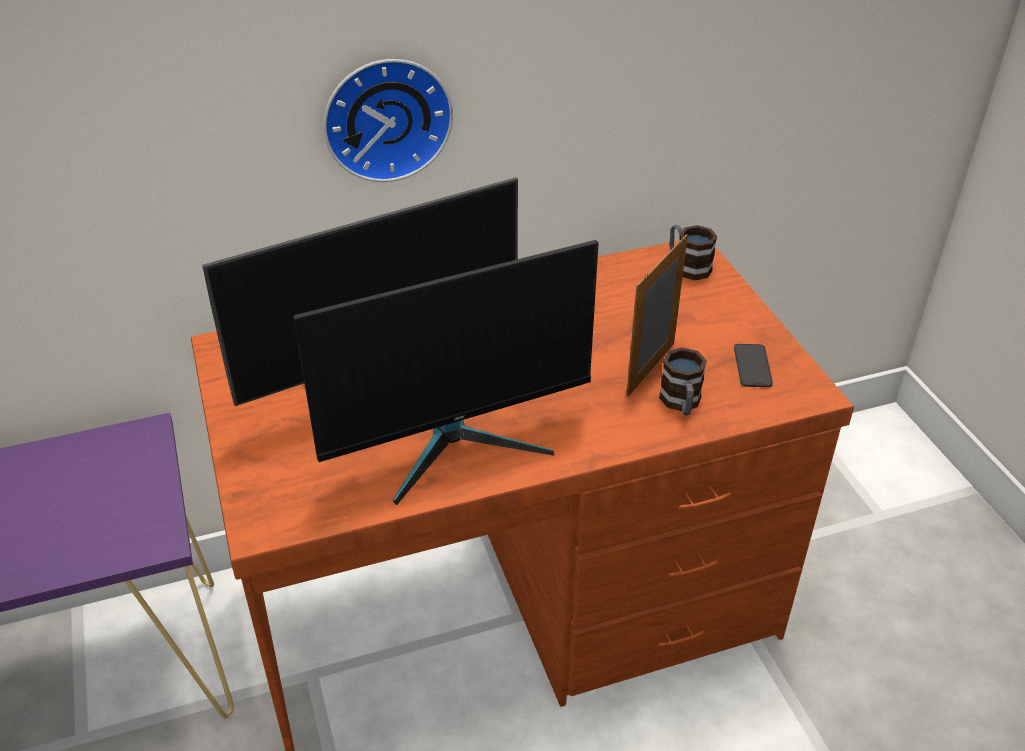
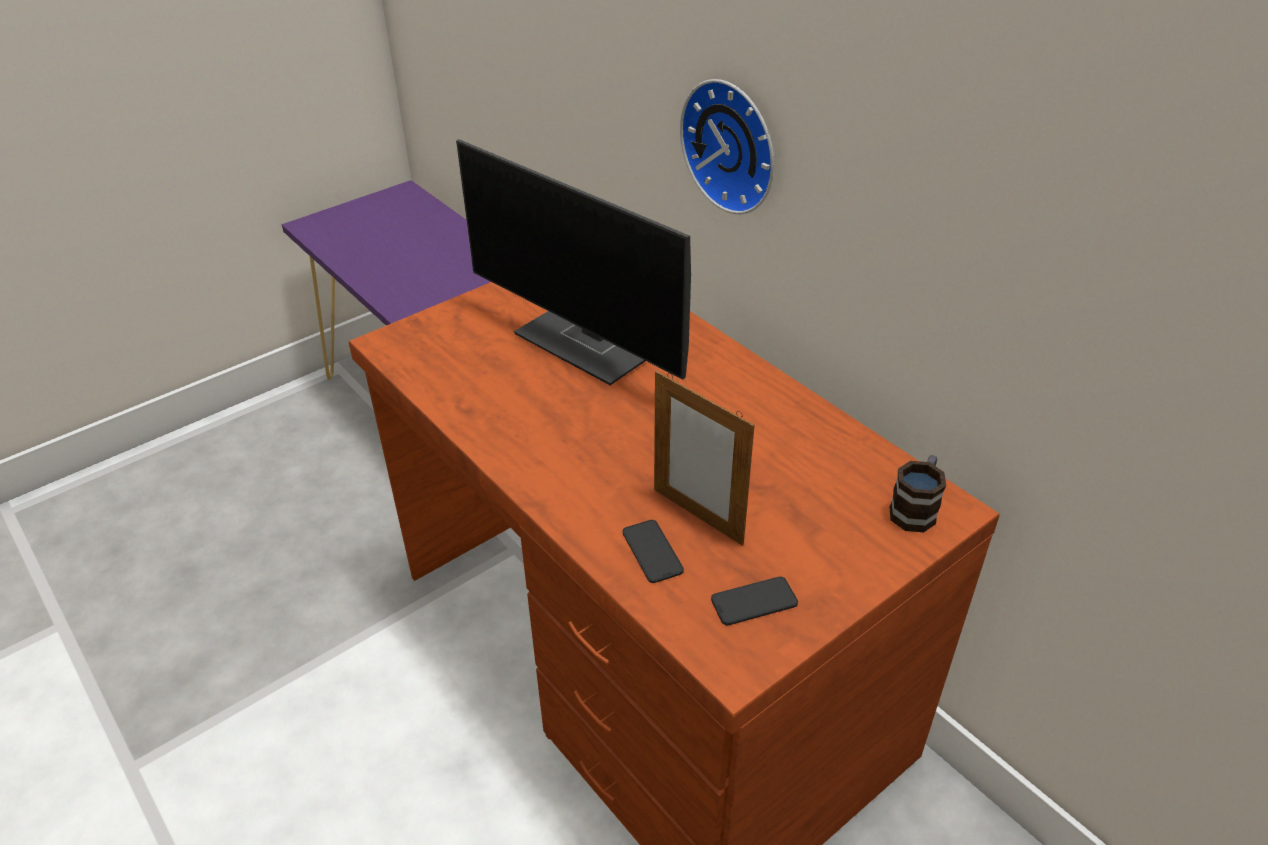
camera: 70 degrees right, 0 degrees up
monitor [293,240,599,505] -> none
picture frame [626,234,688,397] -> picture frame turned 150 degrees counterclockwise [654,371,755,546]
mug [659,347,707,415] -> phone [623,520,684,583]

